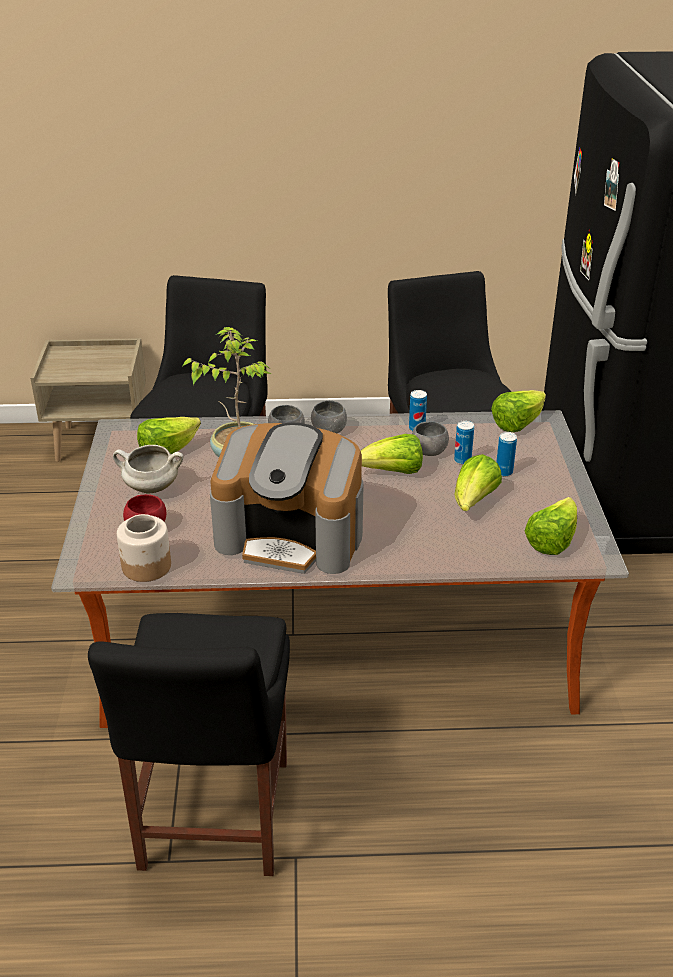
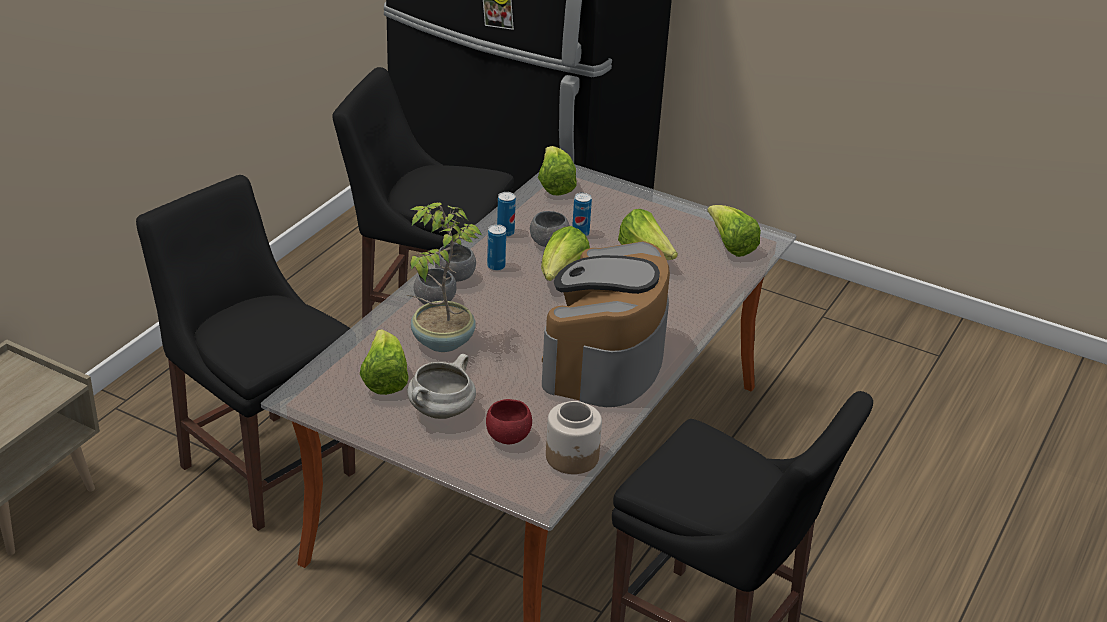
camera: 60 degrees left, 0 degrees up
coffee machine [210,422,364,574] -> coffee machine turned 150 degrees clockwise [542,241,670,407]
can [497,432,517,476] -> can moved to [487,224,506,271]

